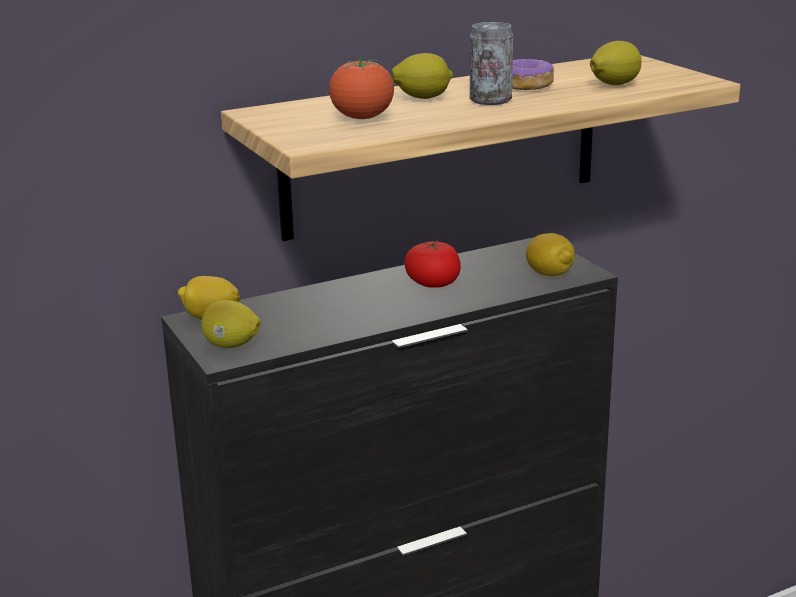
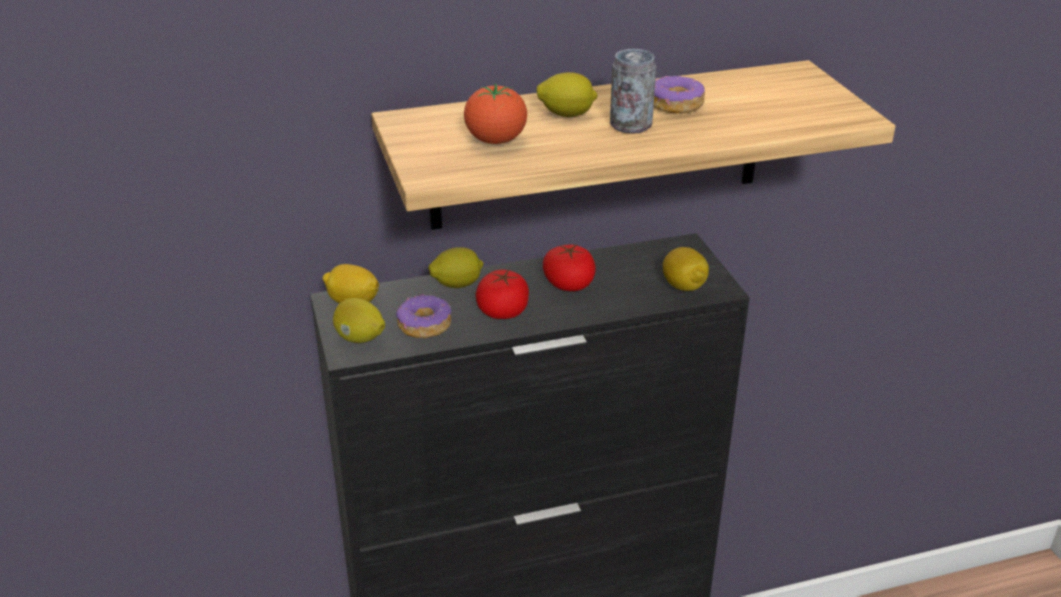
camera: 10 degrees right, 10 degrees up
lemon [590,41,642,85] -> lemon moved to [428,247,484,288]
none -> donut [396,294,451,338]
none -> tomato [476,269,529,319]

